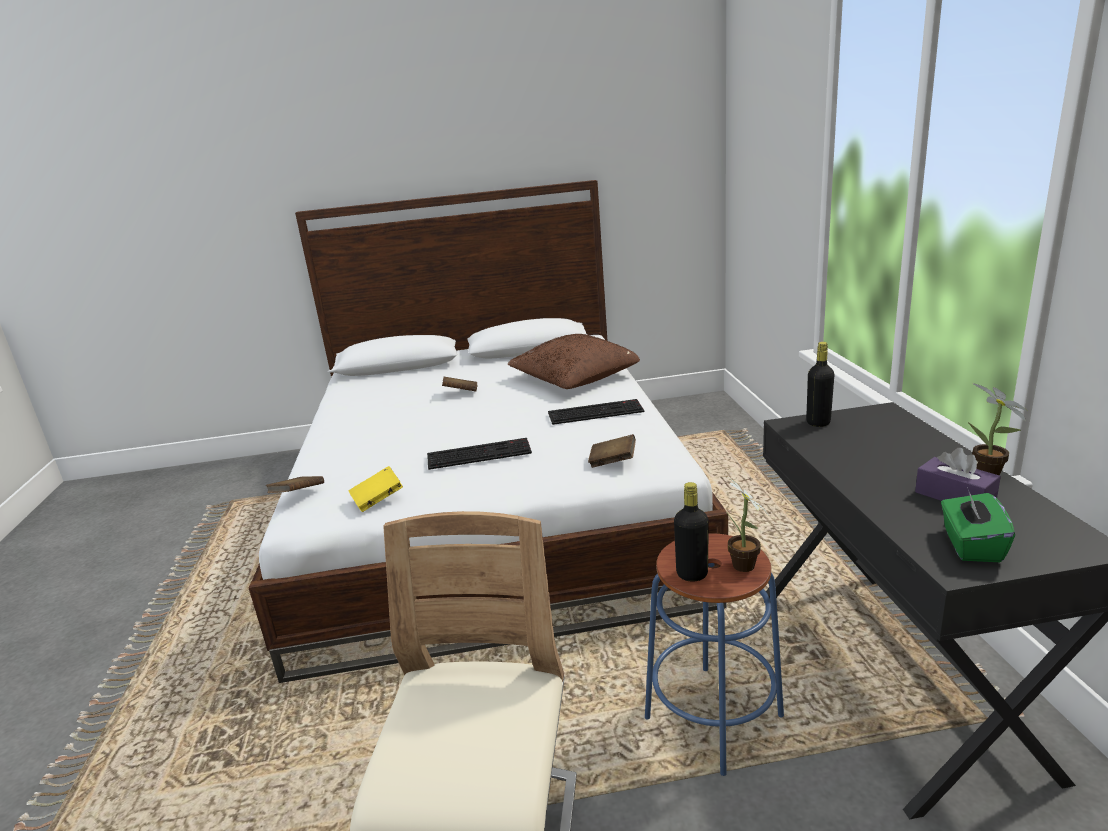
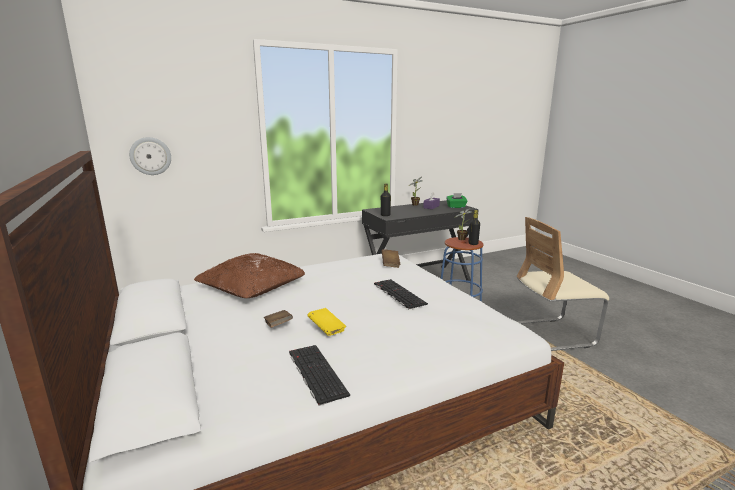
camera: 110 degrees left, 5 degrees down
brown book [266,476,324,493] -> none
yellow book [349,466,403,512] -> yellow book moved to [307,308,346,336]
keyboard [548,399,644,425] -> keyboard moved to [289,345,350,406]
none -> wall clock [129,137,171,175]

